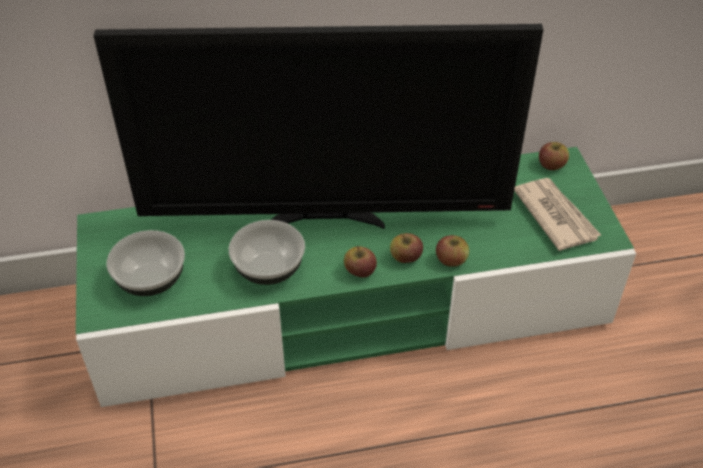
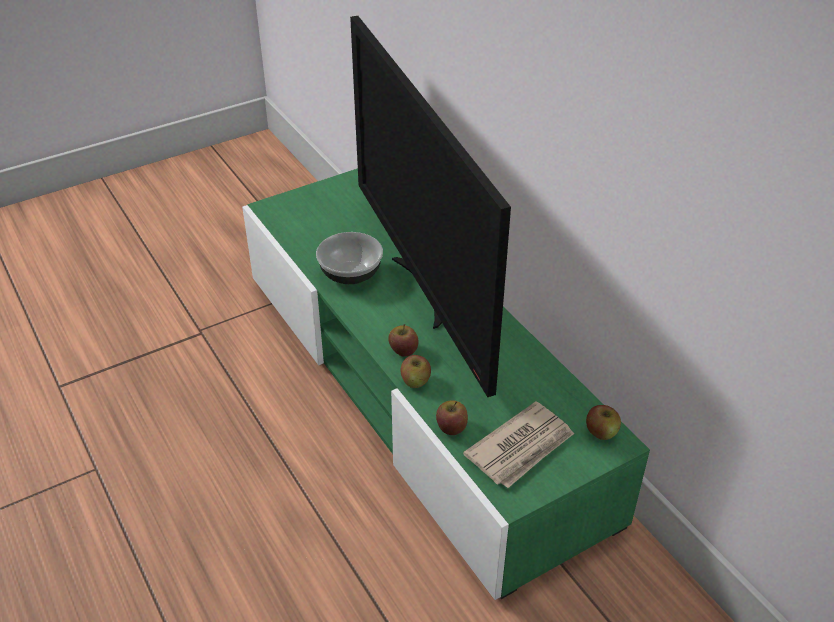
camera: 70 degrees right, 5 degrees down
bowl [107,230,185,296] -> none
apple [344,246,377,277] -> apple moved to [436,400,468,435]

